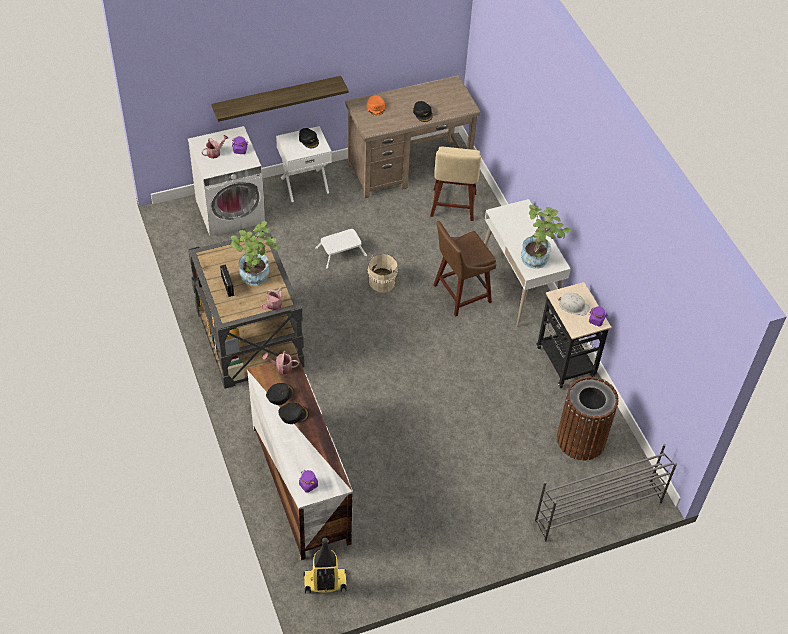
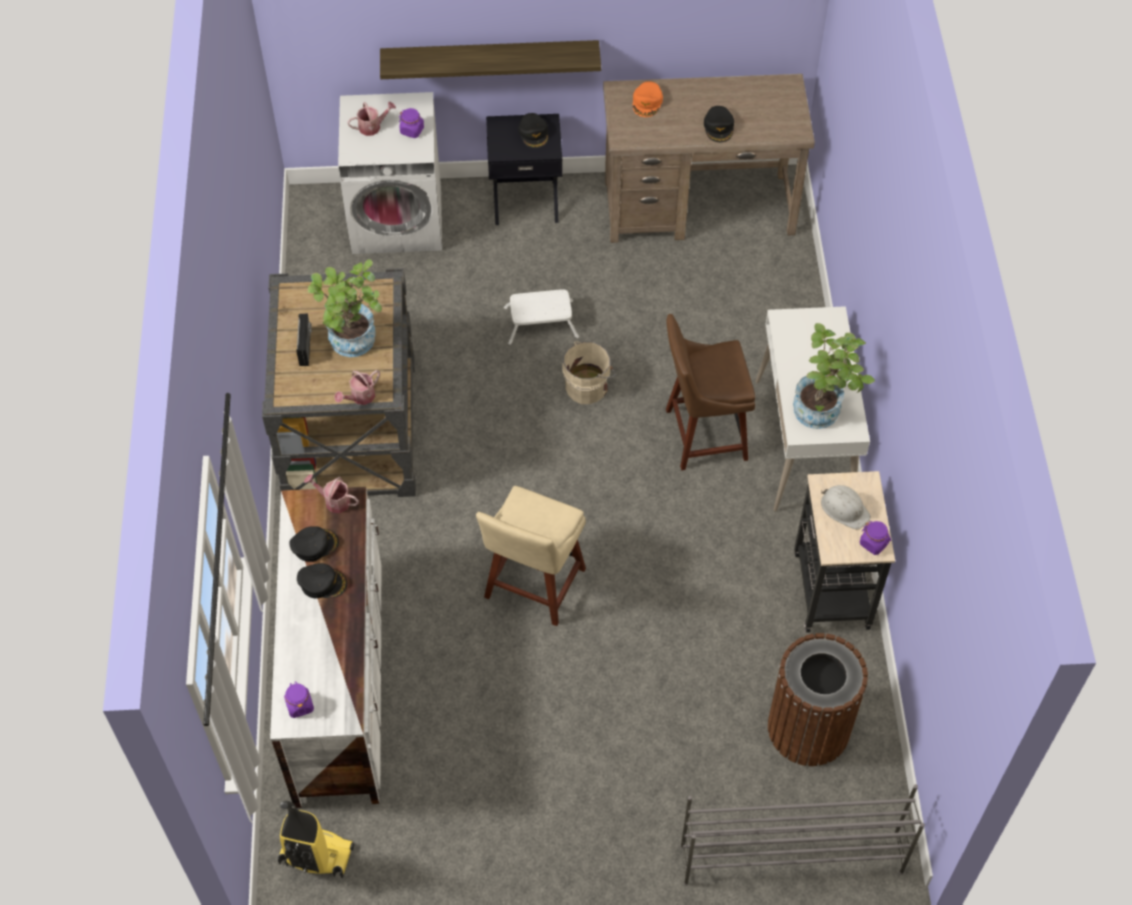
camera: 20 degrees right, 5 degrees up
white nightstand [276,126,332,202] -> black nightstand [486,114,562,225]
beige chair [430,147,481,221] -> beige chair moved to [476,486,586,626]

